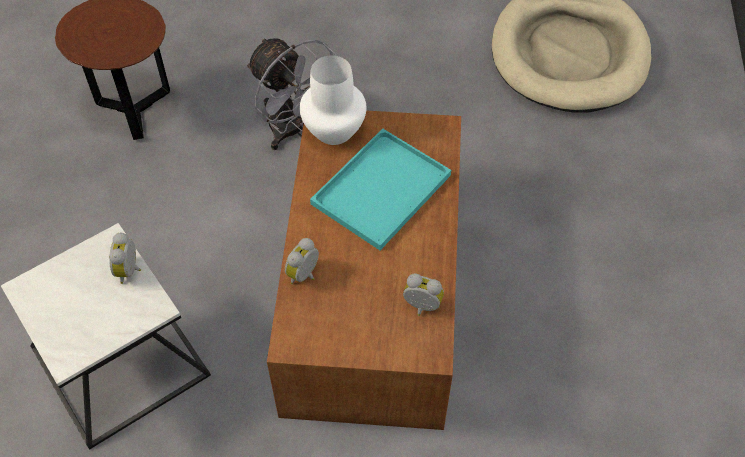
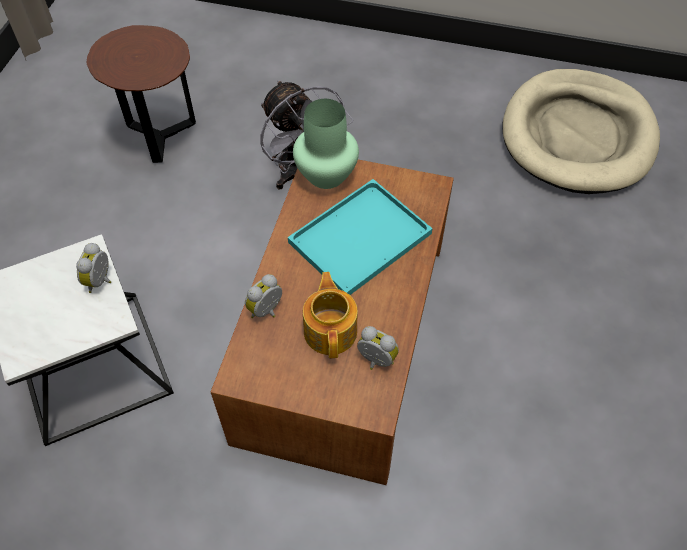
camera: 10 degrees right, 0 degrees up
white vase [300,55,367,145] -> green vase [293,99,359,189]
none -> teapot [303,272,358,358]

